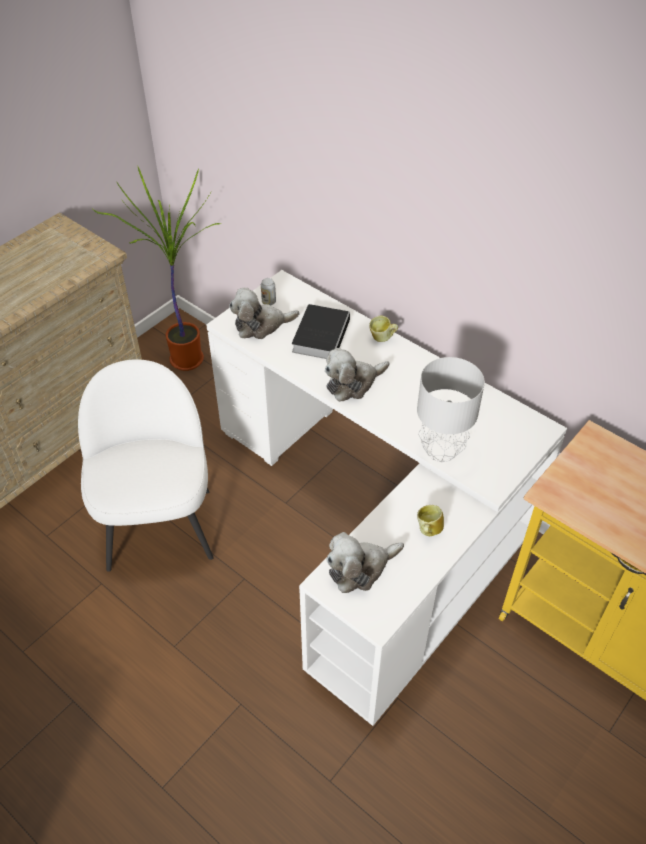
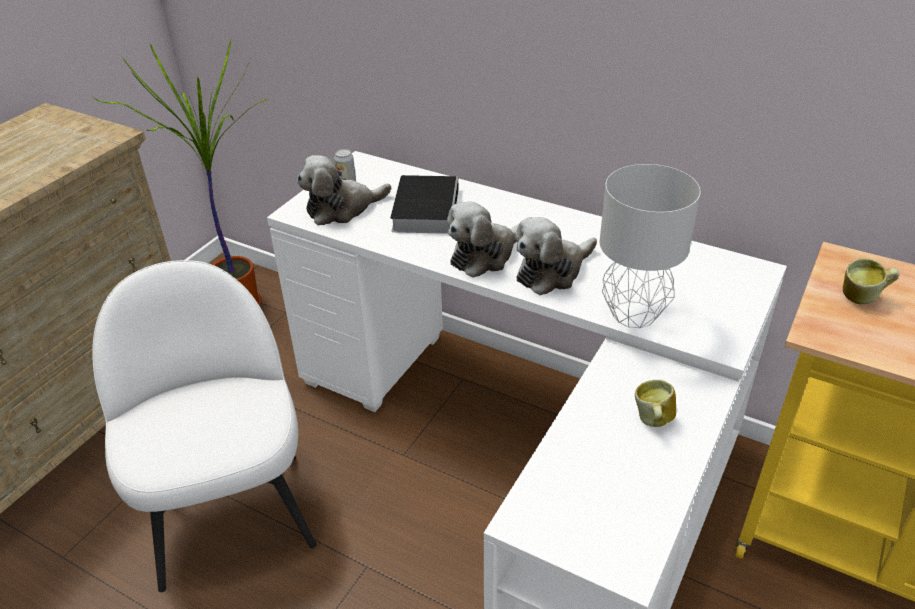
camera: 10 degrees left, 10 degrees down
plush toy [326,532,404,593] -> plush toy moved to [515,217,597,295]
mug [369,315,398,342] -> mug moved to [843,258,900,304]

